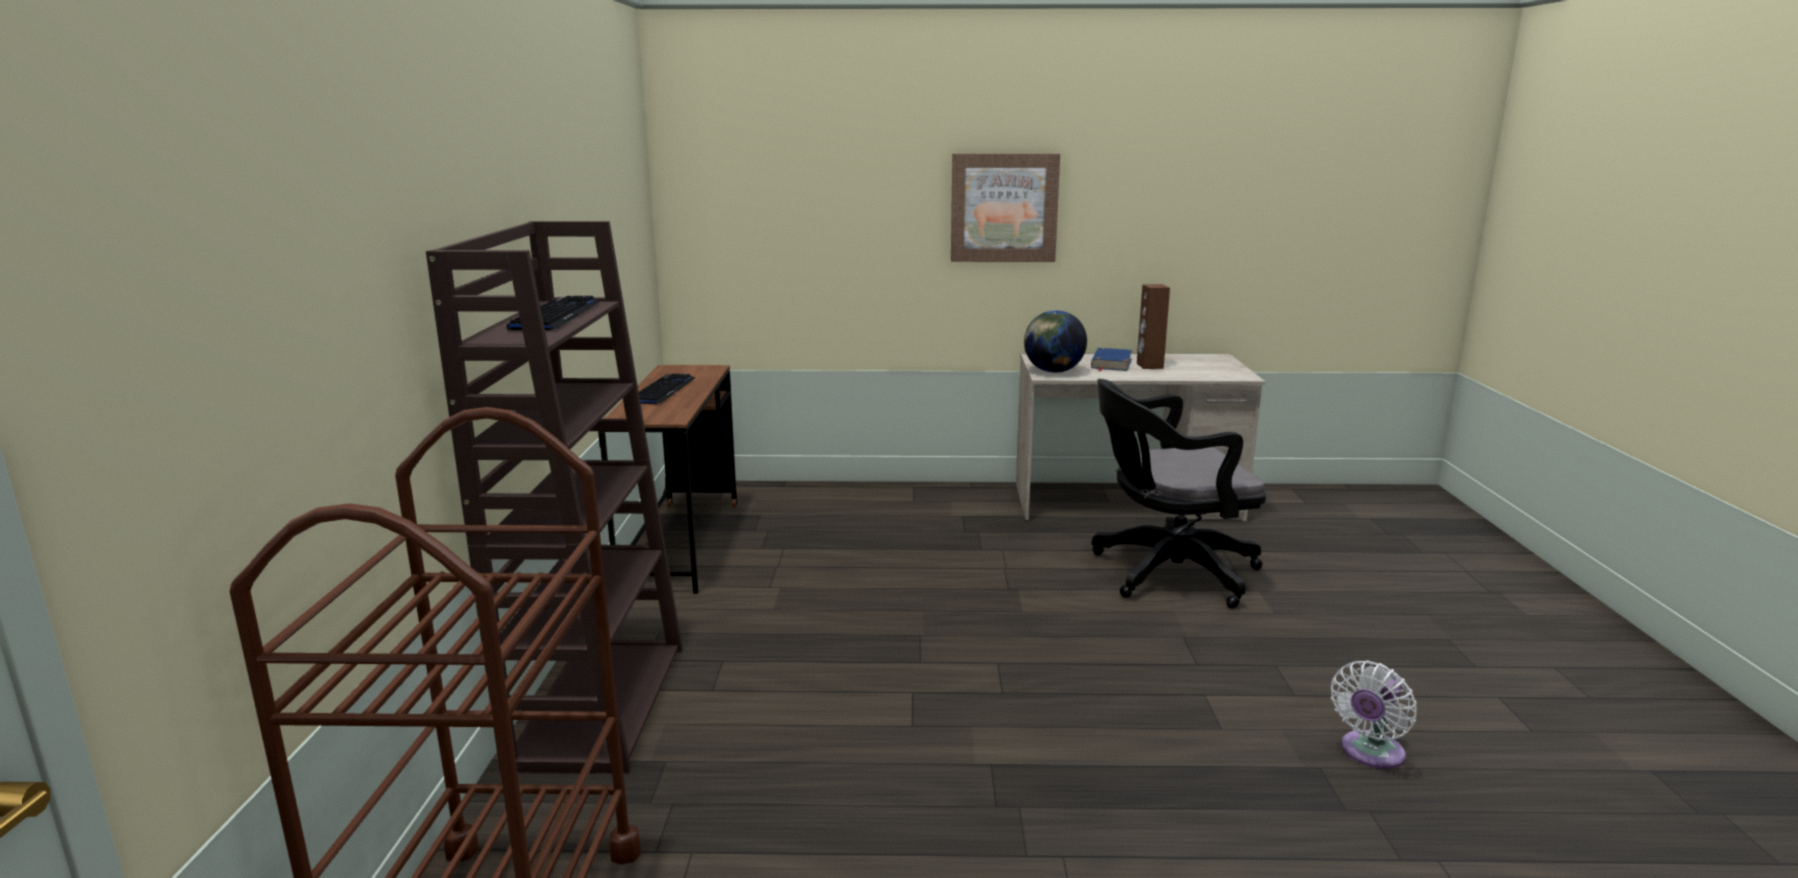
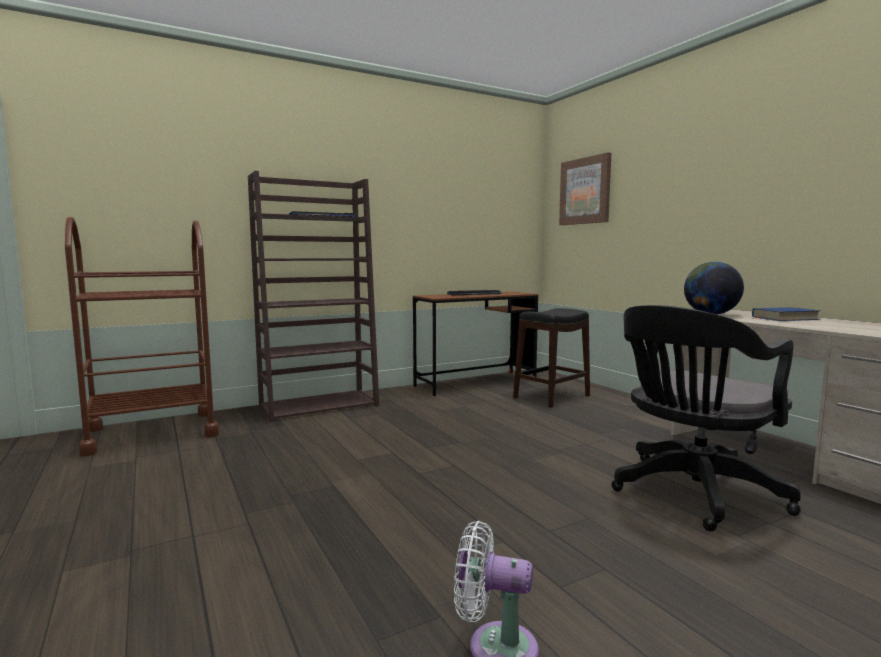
camera: 60 degrees right, 10 degrees down
picture [951,153,1060,262] -> picture moved to [559,152,611,225]
black office chair [1092,379,1266,609] -> black office chair turned 90 degrees counterclockwise [611,305,801,532]
brown speaker [1137,284,1170,369] -> none
none -> black stool [513,308,590,408]

